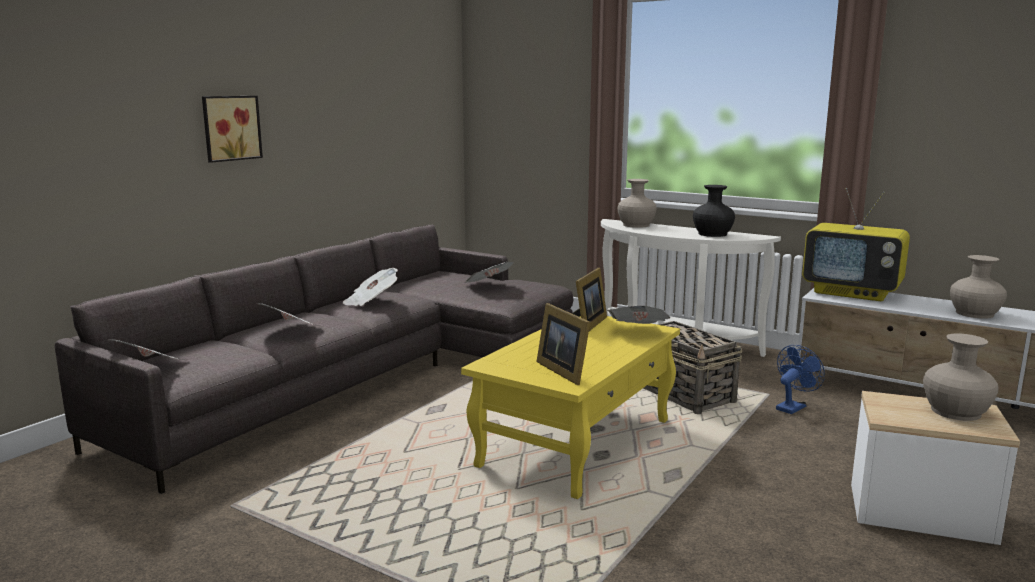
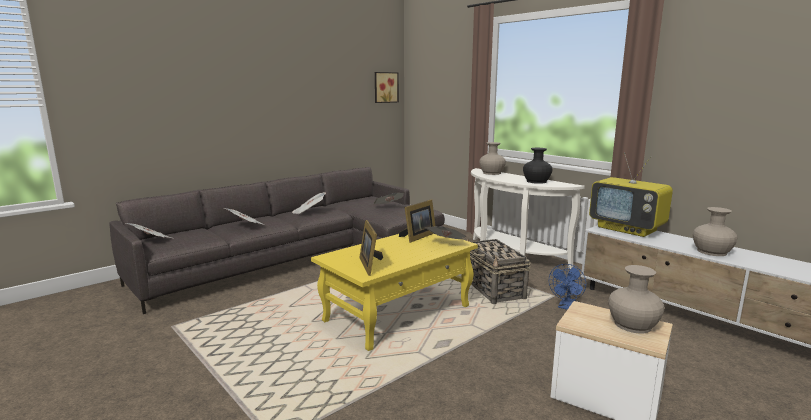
camera: 15 degrees right, 0 degrees up
picture [202,96,263,163] -> picture moved to [375,72,399,103]
blue fan [776,345,825,414] -> blue fan turned 150 degrees clockwise [549,264,586,310]

